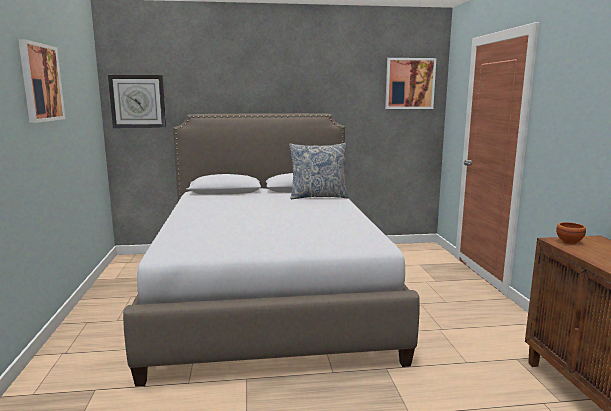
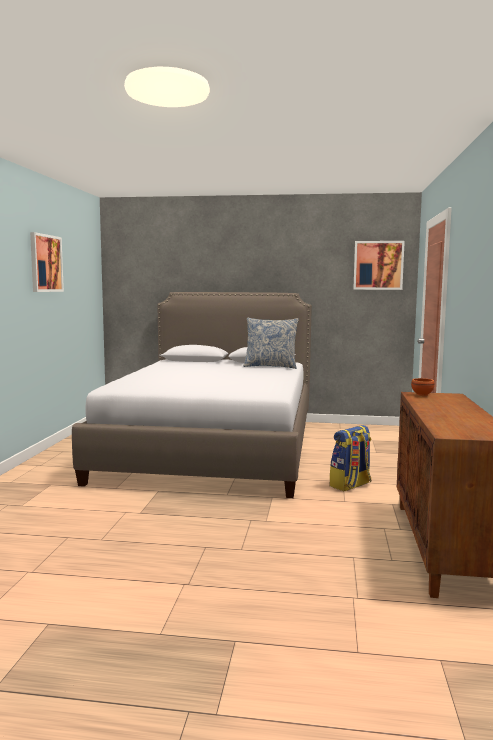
camera: 15 degrees right, 5 degrees down
wall clock [108,75,166,128] -> none
none -> backpack [330,425,371,491]

